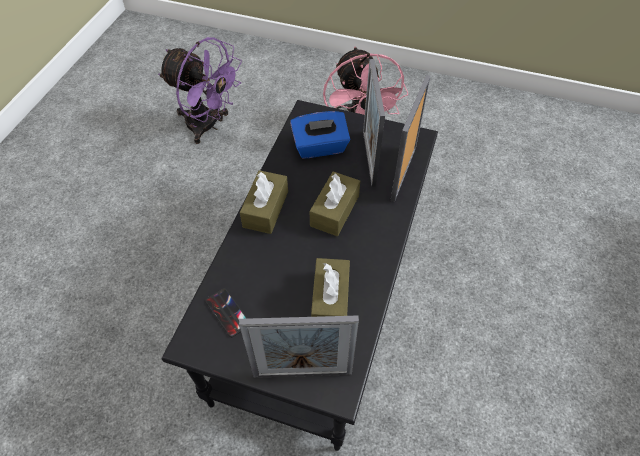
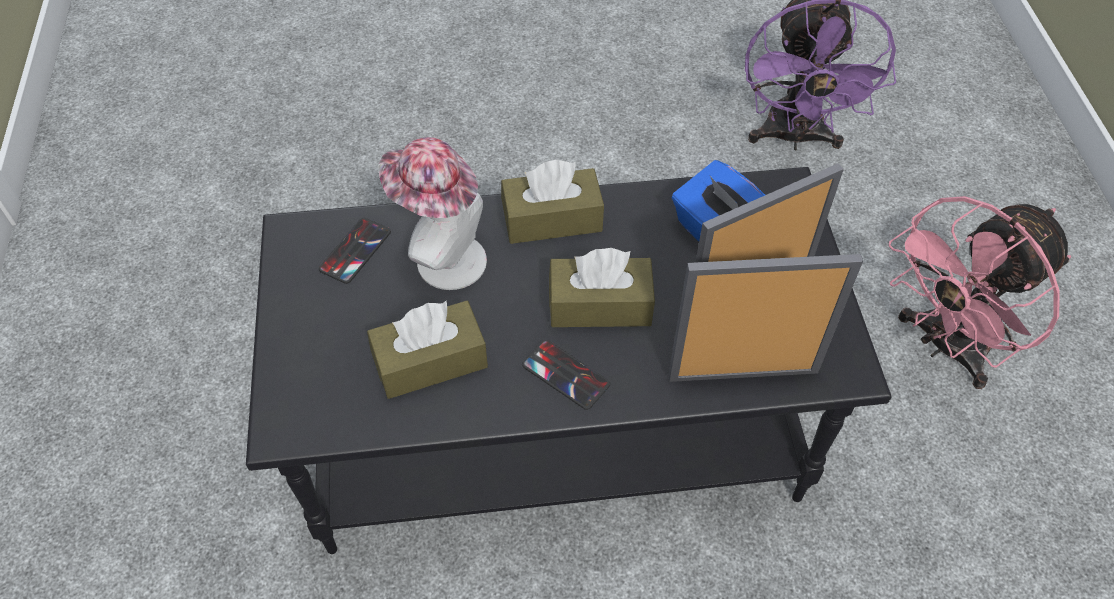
camera: 65 degrees right, 0 degrees up
picture frame [239,315,359,378] -> none
none -> hat [378,137,487,290]
none -> phone [522,340,610,410]

